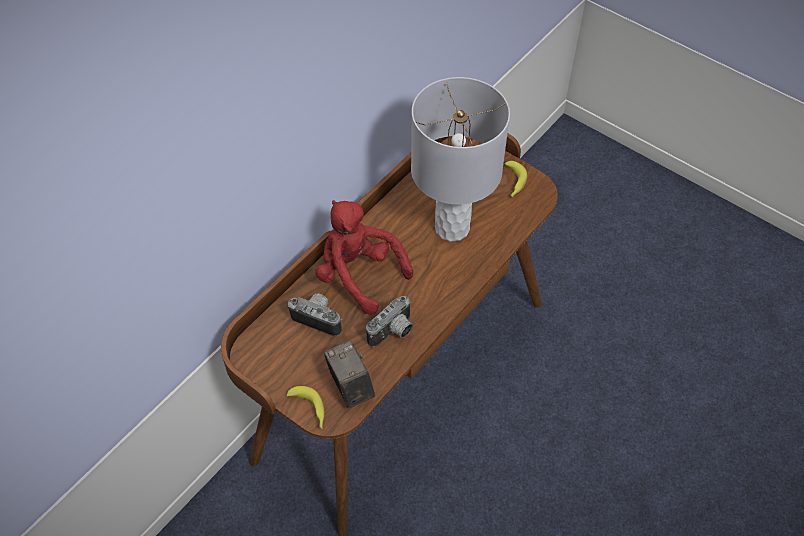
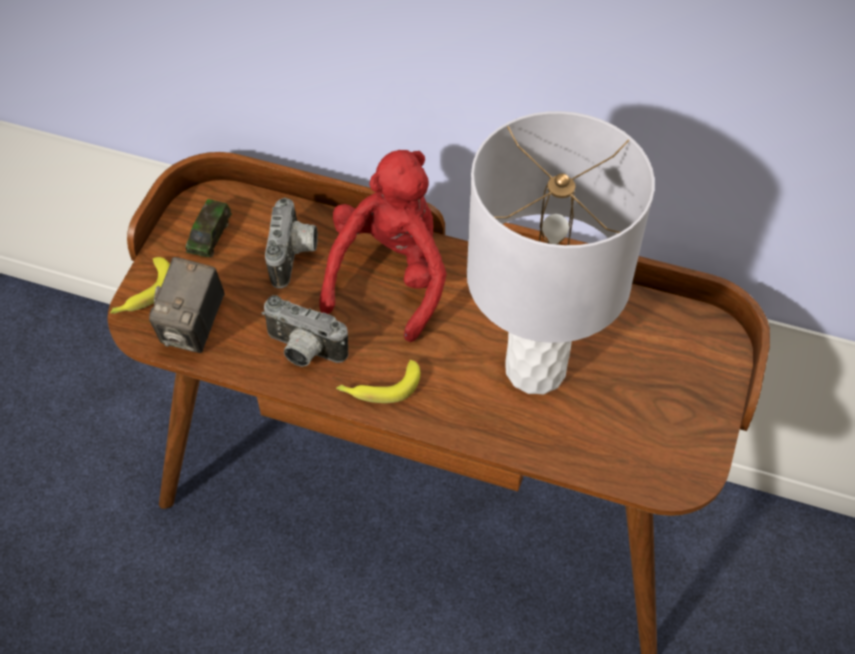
camera: 70 degrees right, 0 degrees up
camera [324,340,375,408] -> camera turned 150 degrees clockwise [149,257,225,353]
banana [505,161,527,197] -> banana moved to [336,360,420,403]
none -> toy car [185,199,232,258]

